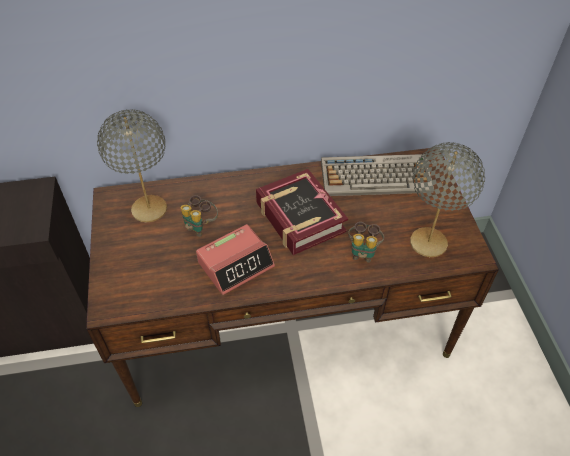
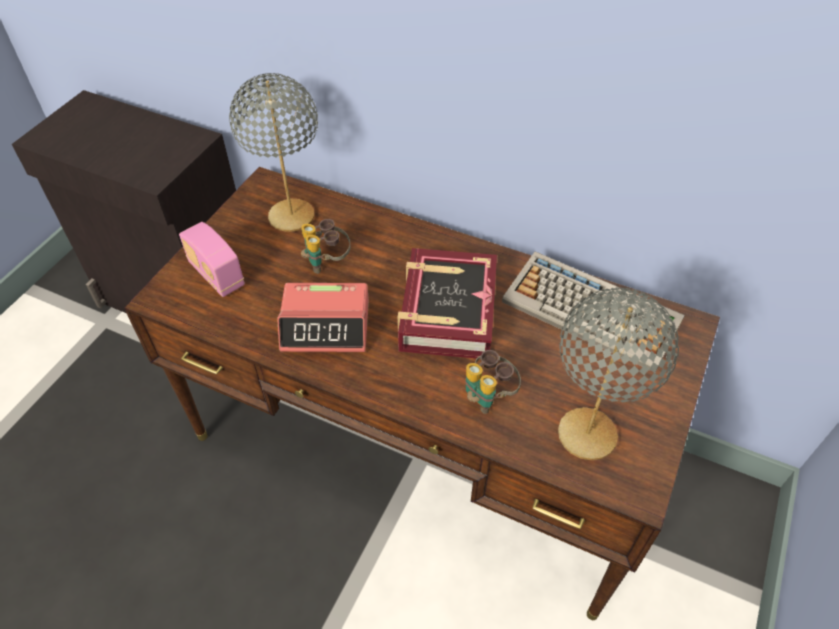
camera: 35 degrees right, 0 degrees up
none -> radio [179,222,245,297]

